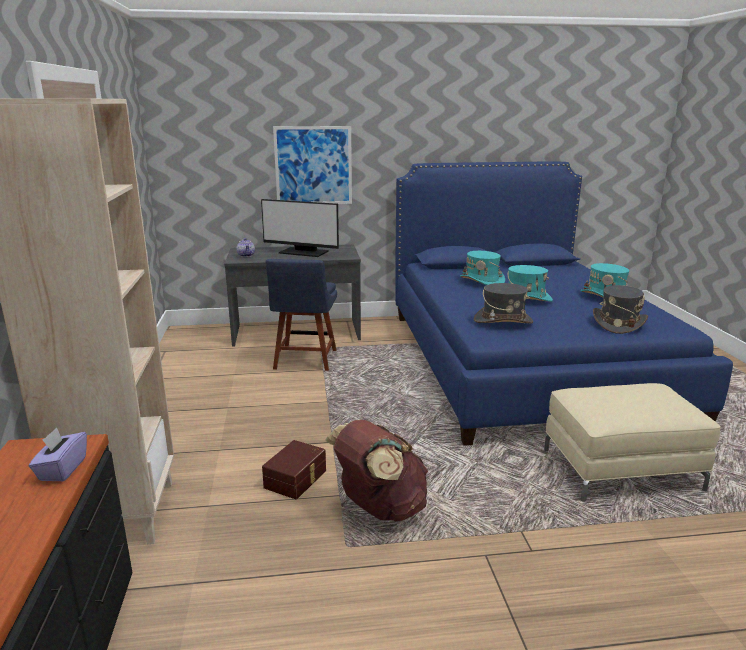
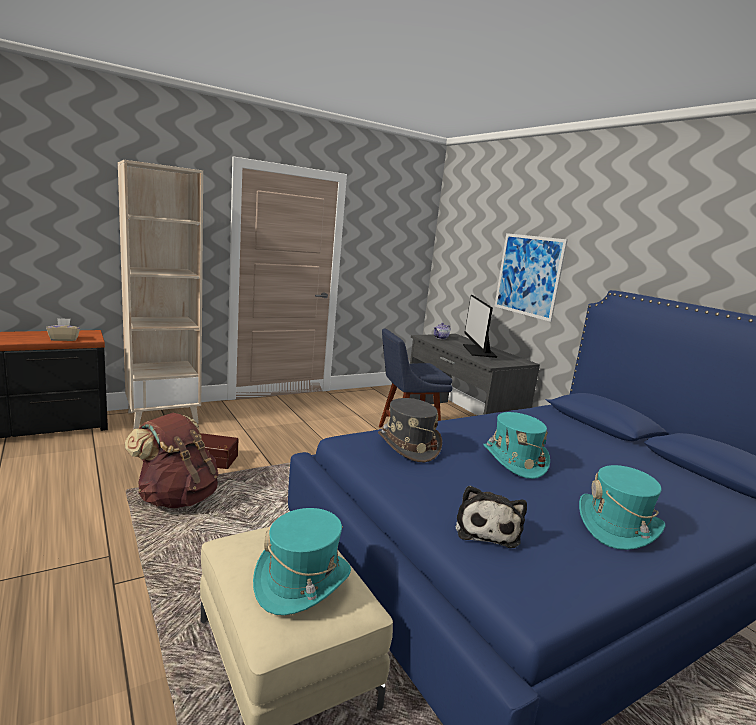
camera: 65 degrees right, 5 degrees down
purple tissue box [29,427,87,481] -> beige tissue box [46,318,80,341]
turquoise hat [460,251,505,285] -> turquoise hat moved to [253,508,351,615]
grey hat [593,285,648,334] -> plush toy [456,486,527,548]

